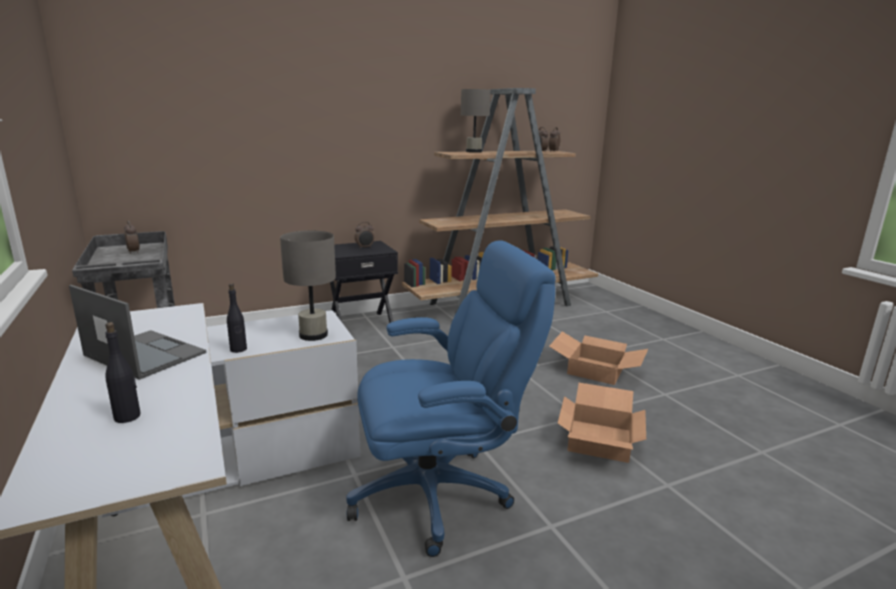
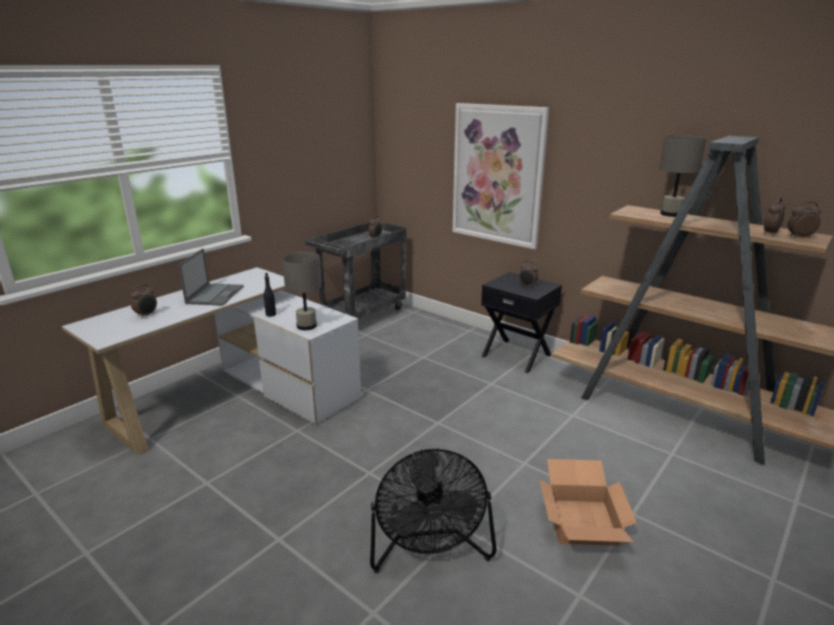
camera: 65 degrees right, 5 degrees up
black bottle [105,322,140,423] -> alarm clock [131,284,157,318]
blue office chair [346,240,556,557] -> none
cardboard box [558,383,646,463] -> black fan [370,448,497,574]
none -> picture [453,103,549,249]

